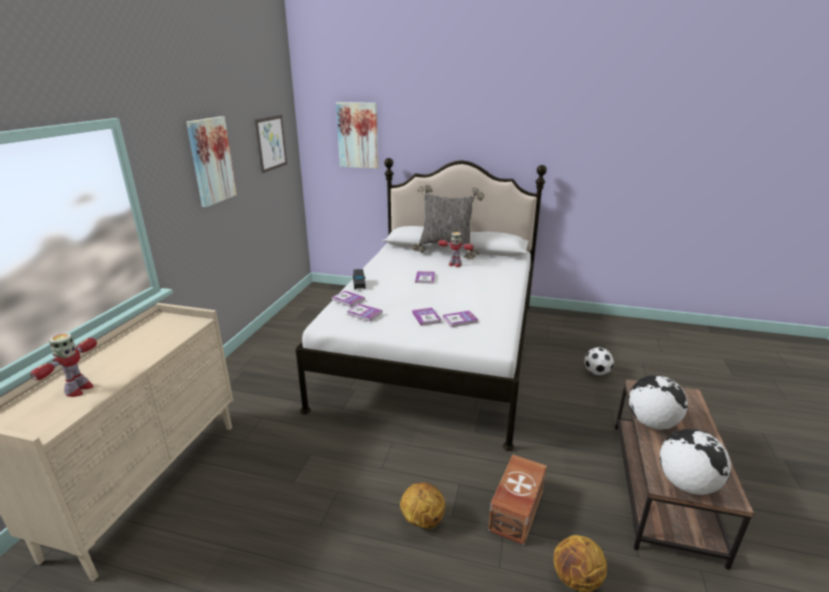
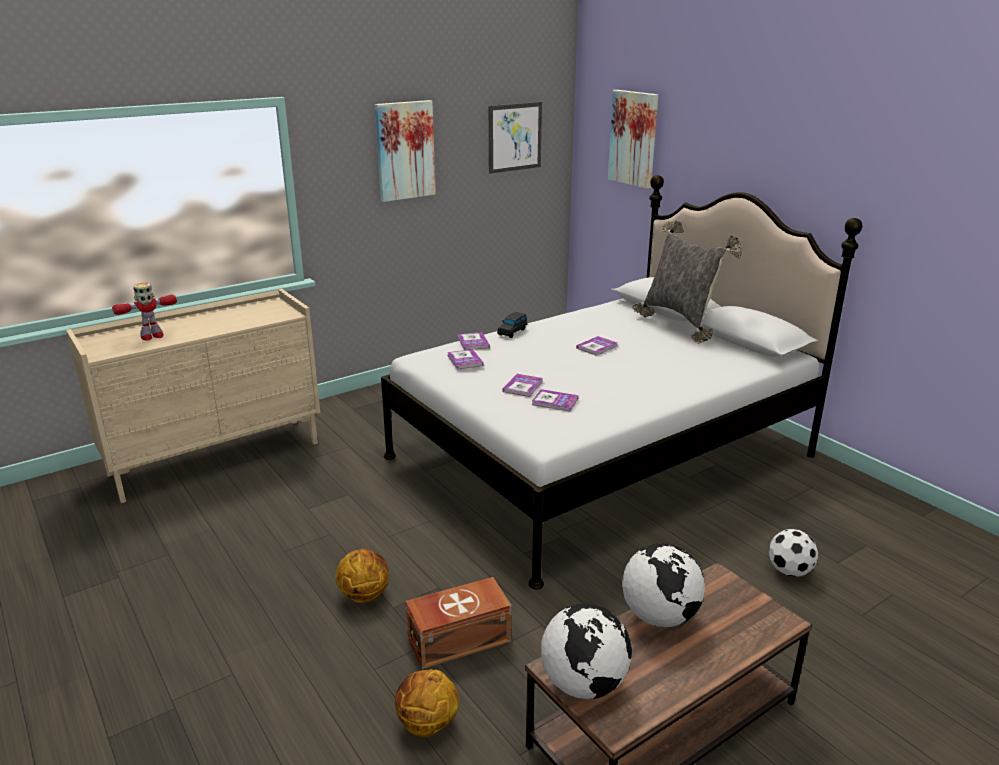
camera: 40 degrees right, 0 degrees up
toy robot [438,232,474,267] -> none

